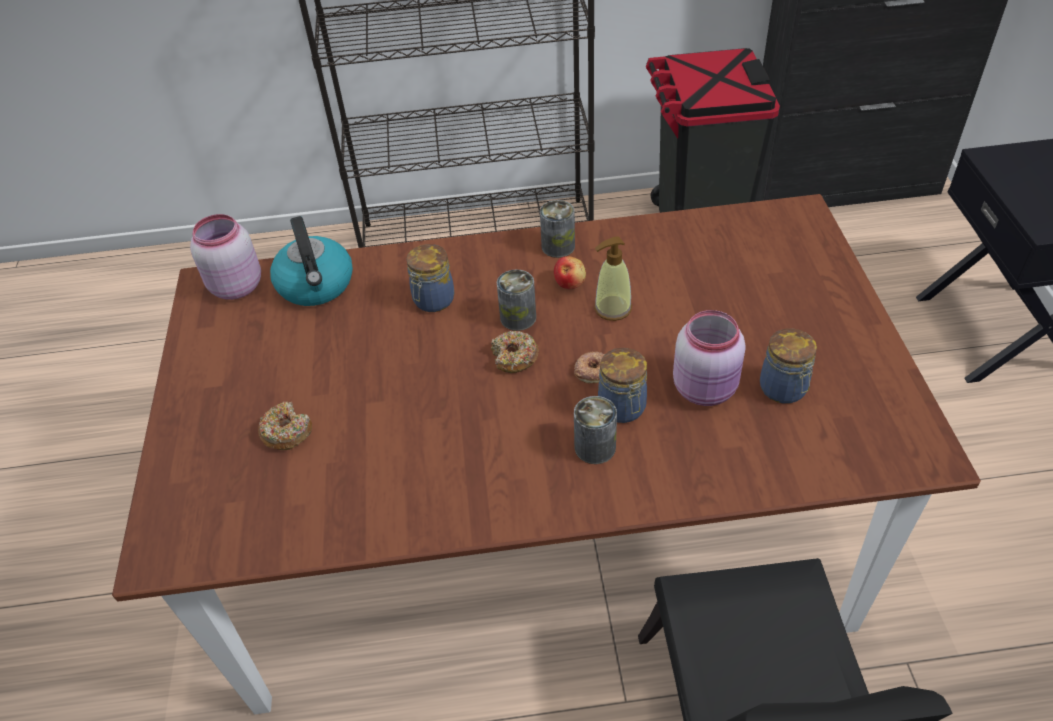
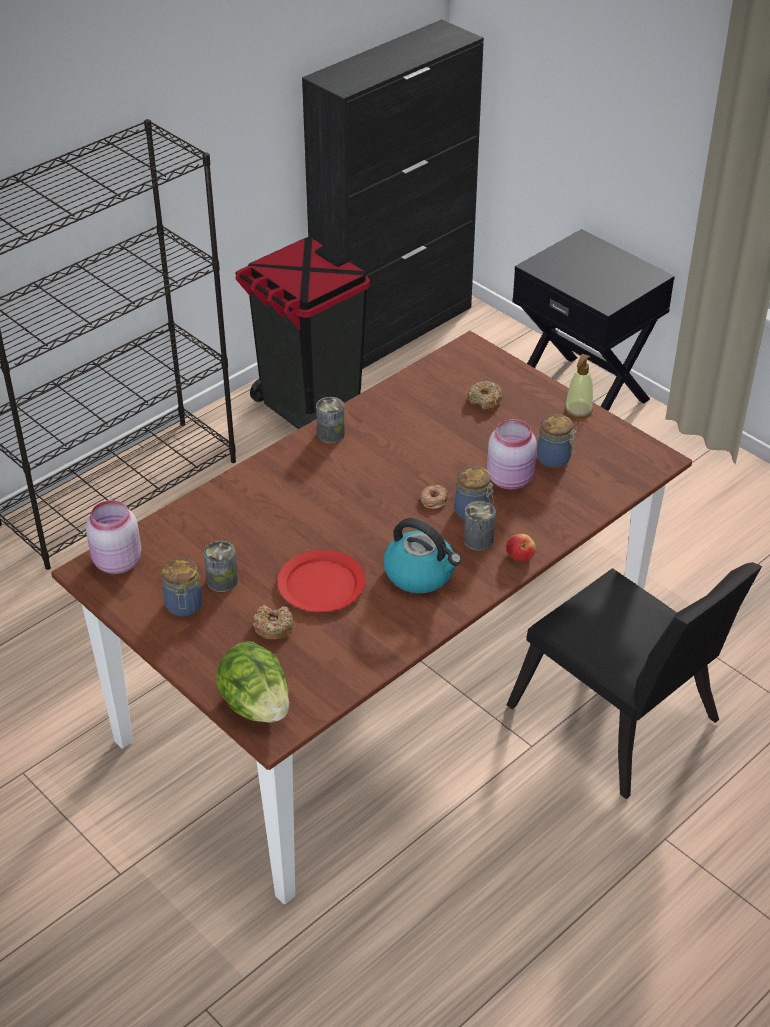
camera: 40 degrees left, 5 degrees down
kettle [270,216,353,306] -> kettle moved to [383,518,461,593]
jar [406,244,454,312] -> jar moved to [162,557,203,617]
donut [491,331,539,373] -> donut moved to [468,381,503,410]
can [497,270,536,331] -> can moved to [204,541,238,592]
apple [554,256,586,289] -> apple moved to [506,534,536,561]
soap dispenser [594,236,632,321] -> soap dispenser moved to [564,354,593,418]
none -> lettuce [216,641,289,722]
none -> red plate [277,550,366,612]

